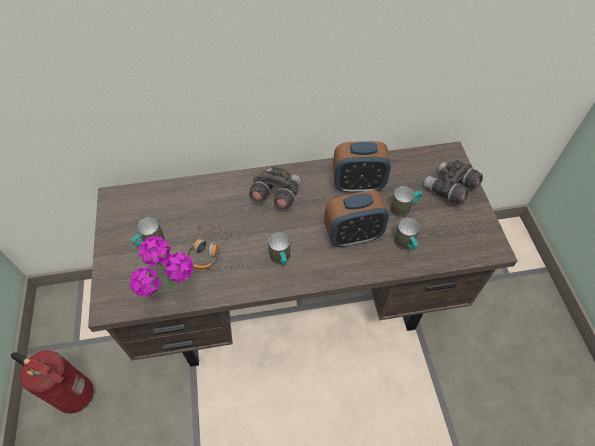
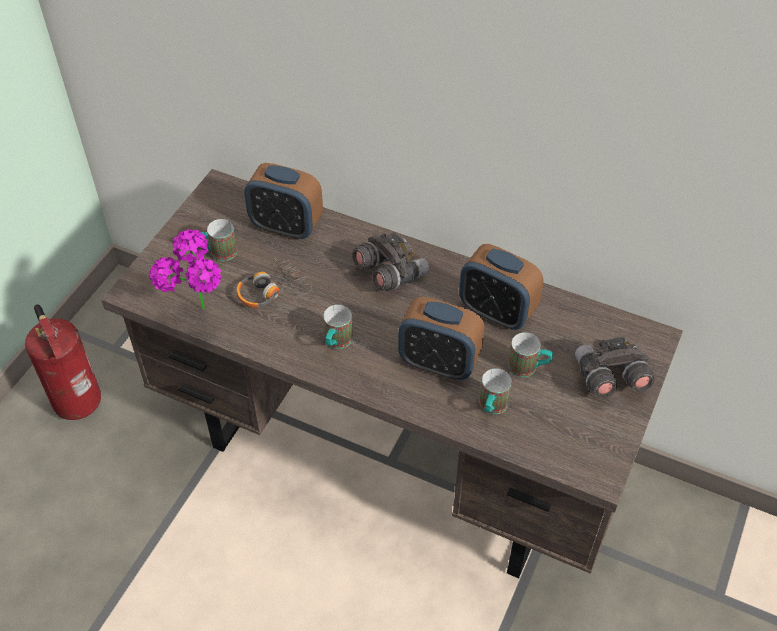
camera: 35 degrees right, 5 degrees down
none -> alarm clock [244,163,323,240]

